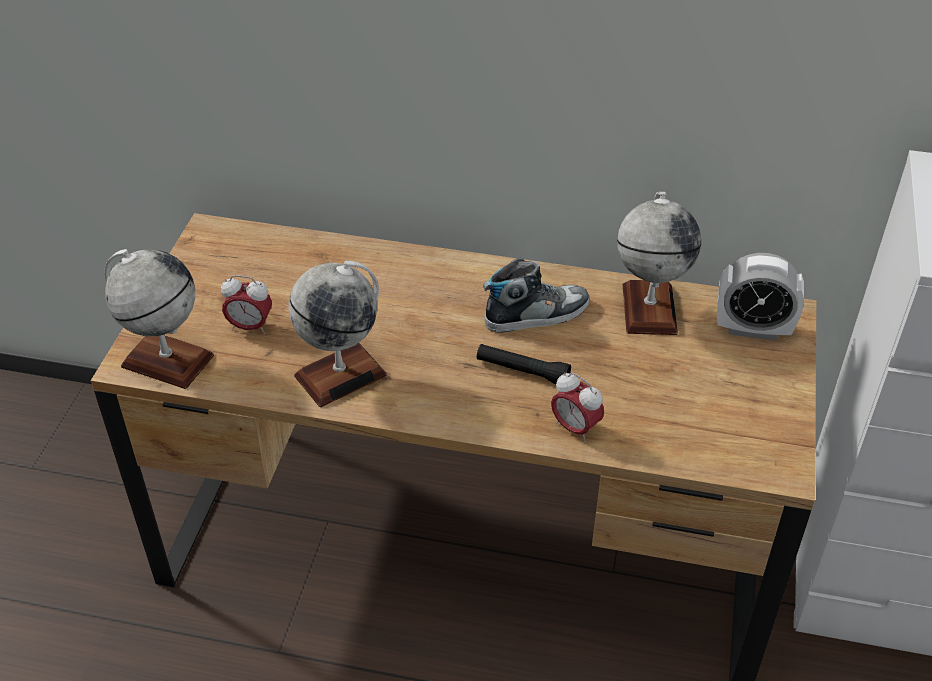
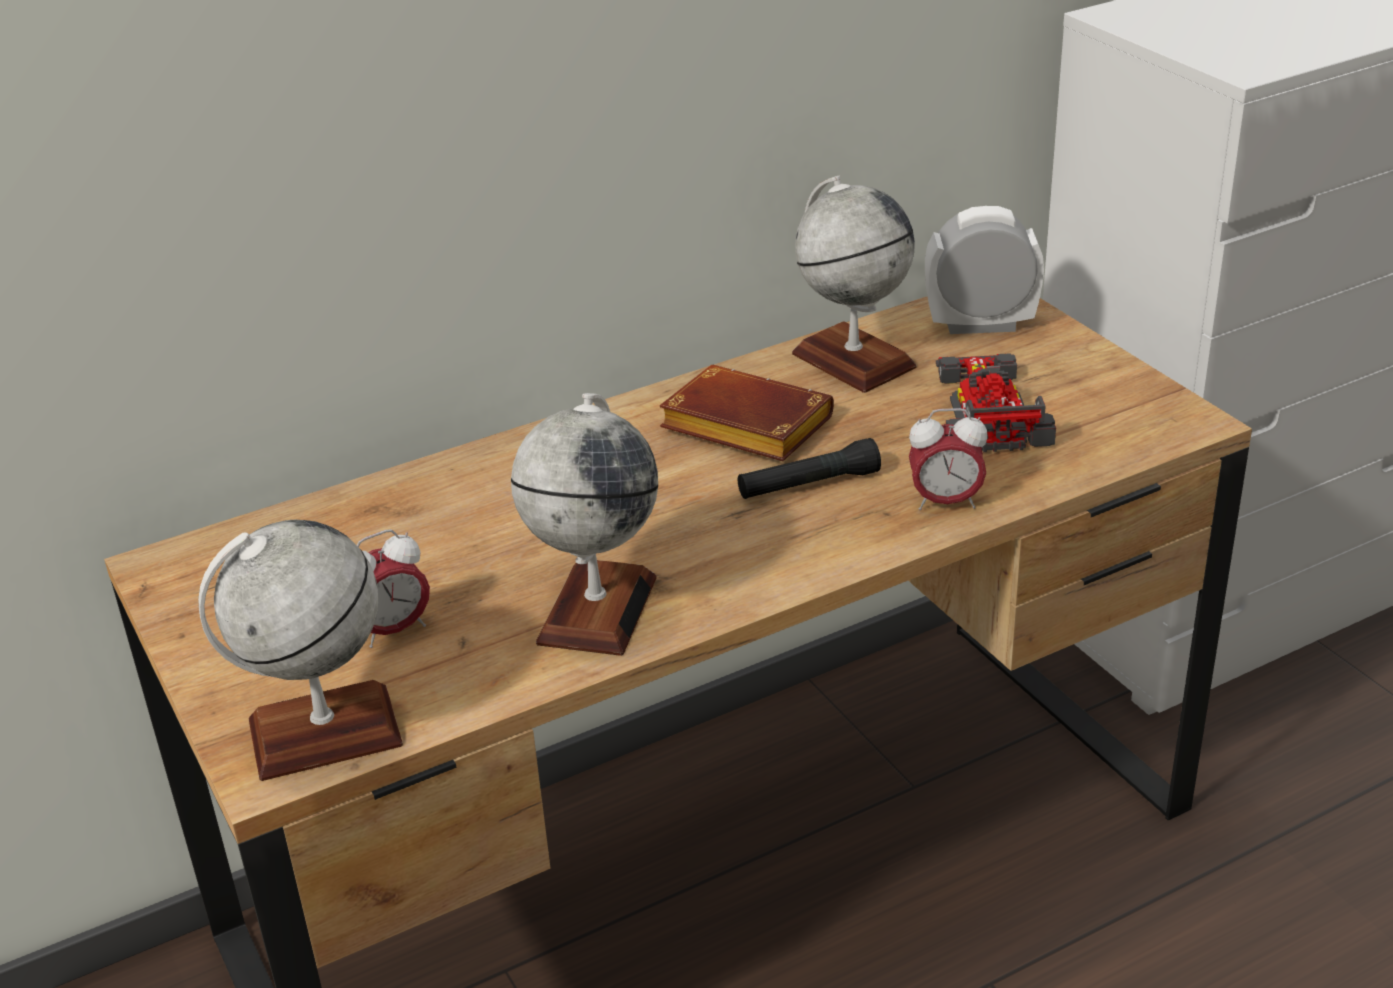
camera: 40 degrees left, 10 degrees down
shoe [483,257,589,333] -> brown book [660,365,834,461]
alarm clock [717,253,804,341] -> alarm clock turned 150 degrees counterclockwise [925,206,1044,334]
none -> toy car [936,353,1056,452]

